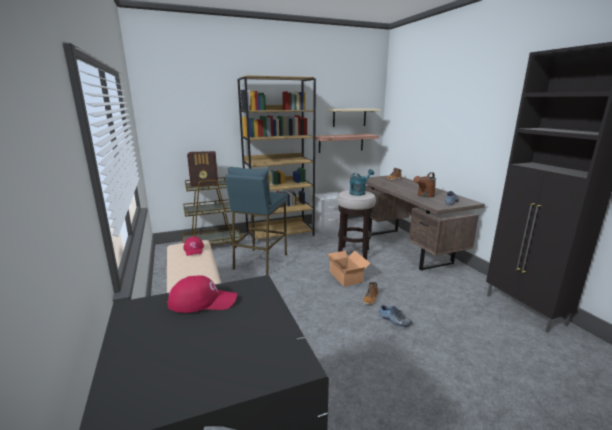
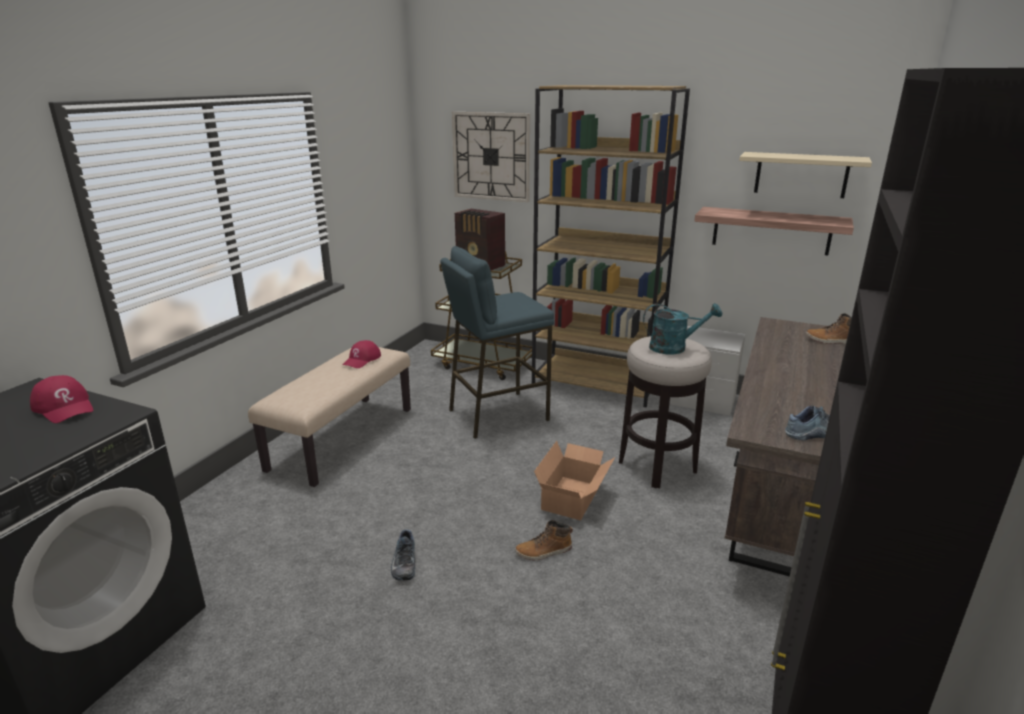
camera: 45 degrees right, 5 degrees up
shoe [379,305,412,327] -> shoe moved to [391,529,415,580]
brown watering can [414,172,436,197] -> none
none -> wall clock [452,112,530,202]

